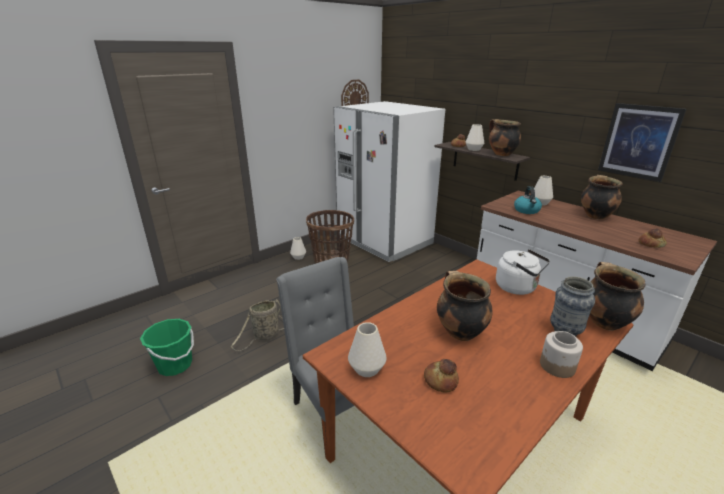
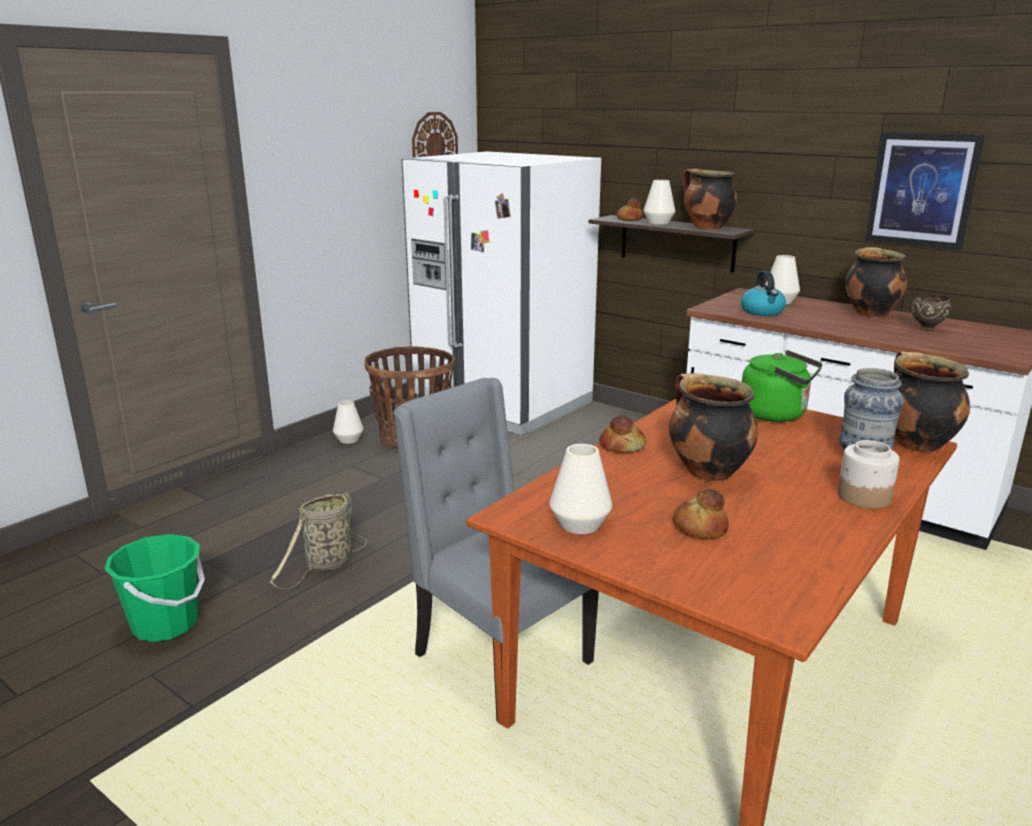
camera: 10 degrees left, 5 degrees down
white kettle [496,249,550,295] -> green kettle [742,350,822,422]
bread [639,228,667,248] -> bread moved to [599,415,646,453]
none -> brown bowl [911,295,951,331]

